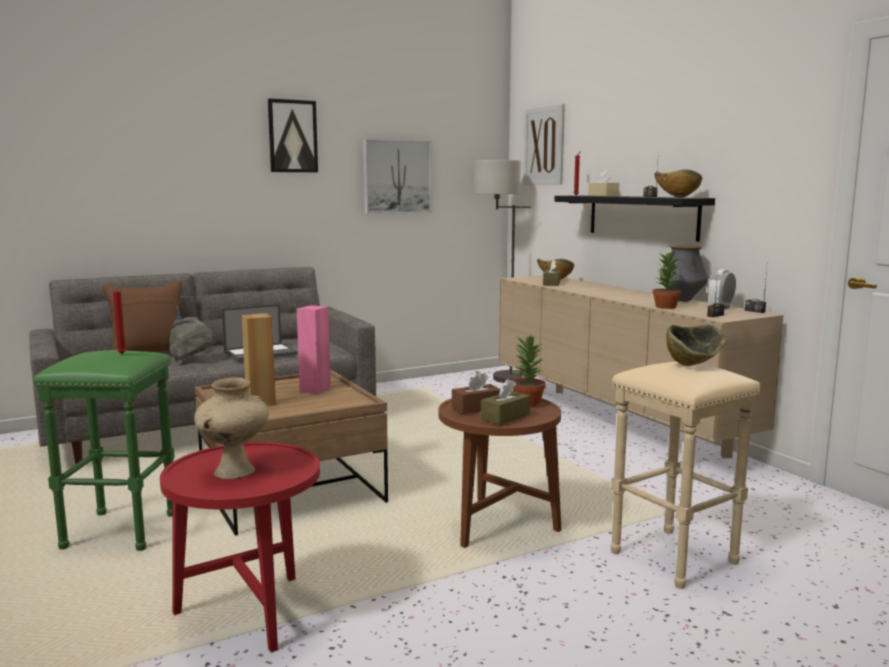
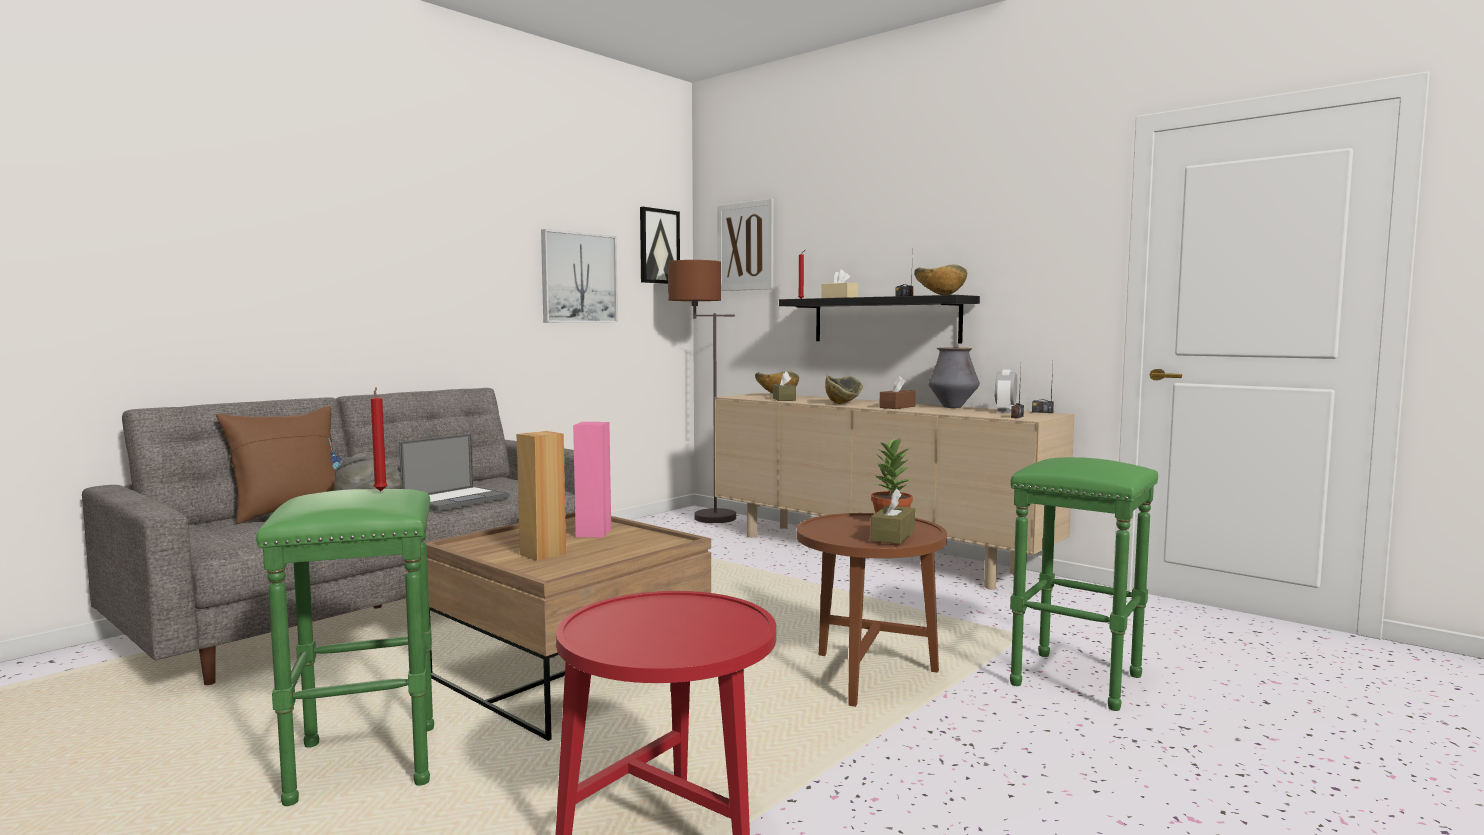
camera: 20 degrees left, 5 degrees down
beige vase [194,377,269,479] -> none
picture [268,99,318,172] -> picture moved to [640,207,680,284]
brown tissue box [452,371,500,414] -> brown tissue box moved to [880,376,916,409]
grey floor lamp [475,160,531,383] -> brown floor lamp [668,260,736,523]
beige stool [611,361,761,589] -> green stool [1010,457,1158,711]
potted plant [652,251,681,309] -> none
bowl [666,324,726,366] -> bowl moved to [825,376,863,404]

